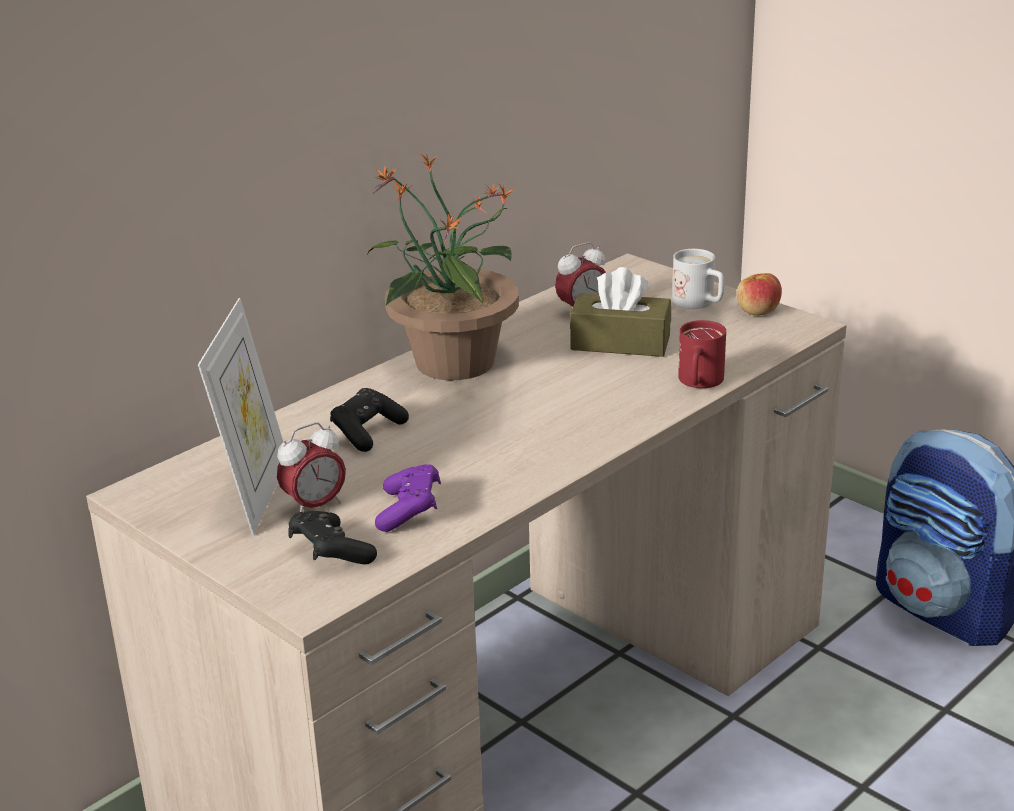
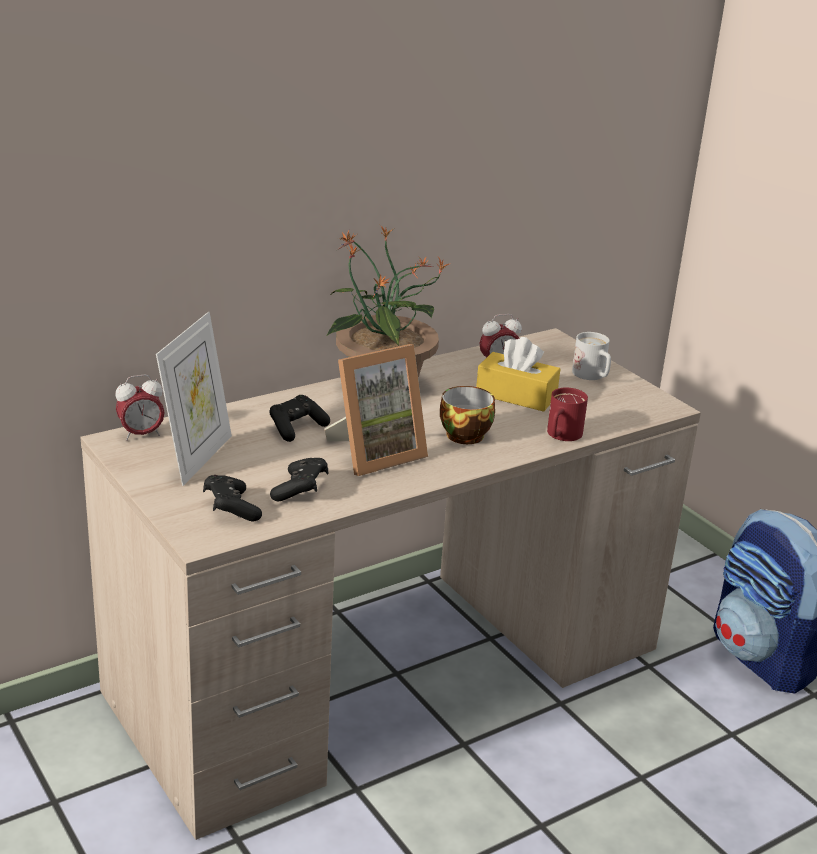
camera: 10 degrees right, 0 degrees up
alarm clock [277,422,346,512] -> alarm clock moved to [115,374,165,441]
purple game controller [375,464,441,532] -> black game controller [270,458,329,502]
brown tissue box [570,267,671,357] -> yellow tissue box [476,337,560,412]
apple [737,273,782,316] -> none
none -> picture frame [324,344,428,476]
none -> cup [440,386,495,444]

